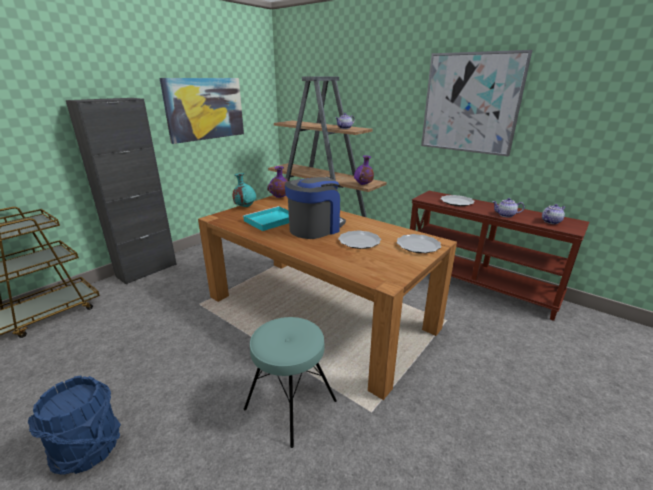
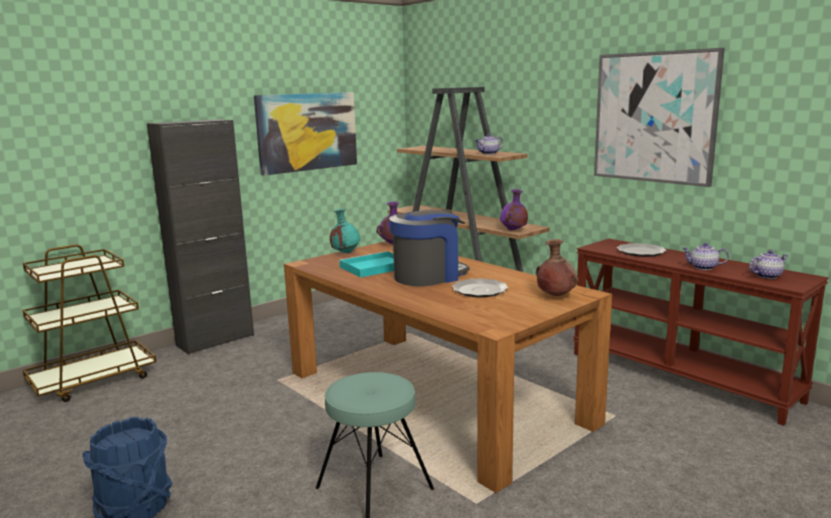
camera: 10 degrees right, 10 degrees down
plate [397,234,441,253] -> brown vase [536,239,579,296]

